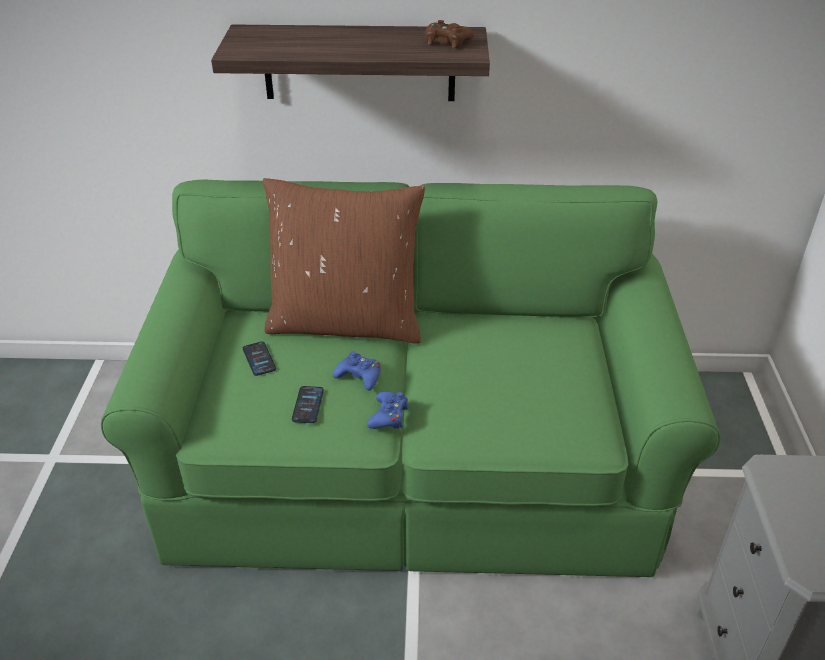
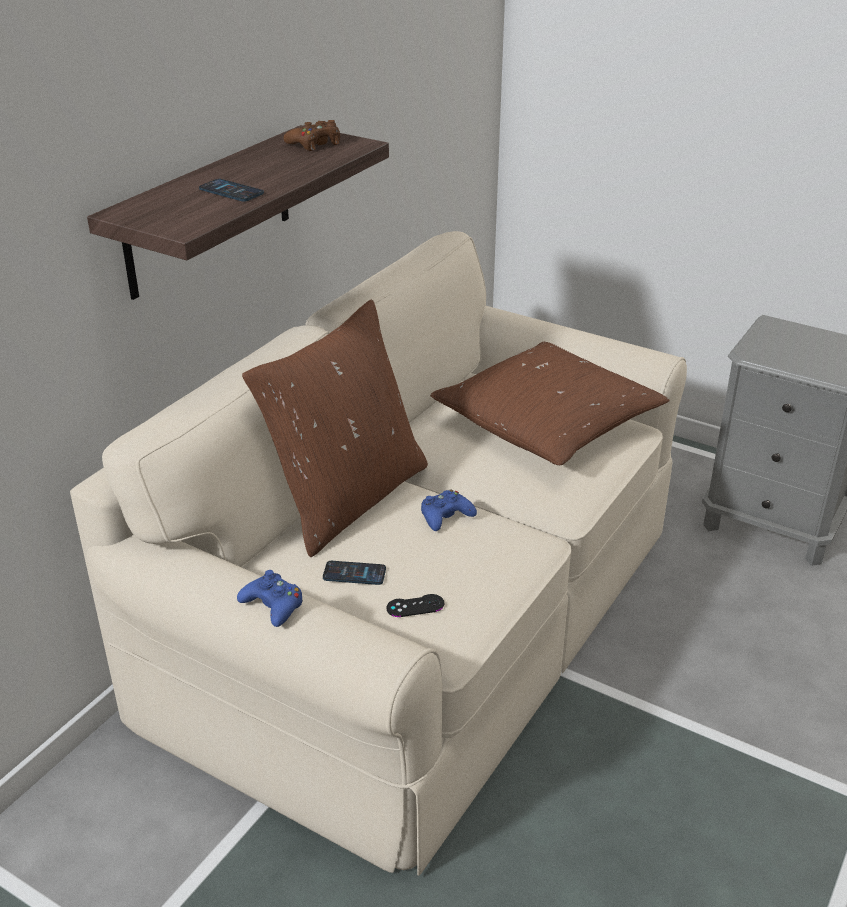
camera: 60 degrees left, 5 degrees down
green sofa [101,180,720,577] -> beige sofa [70,231,687,876]
phone [292,386,324,423] -> phone moved to [199,179,264,202]
blue game controller [367,391,409,429] -> blue game controller moved to [237,570,303,627]
none -> black game controller [386,594,444,617]
none -> brown pillow [430,342,670,465]

